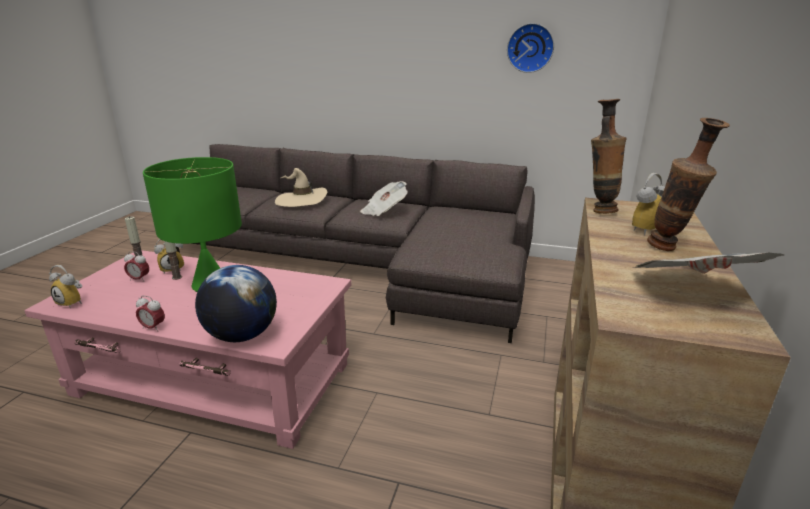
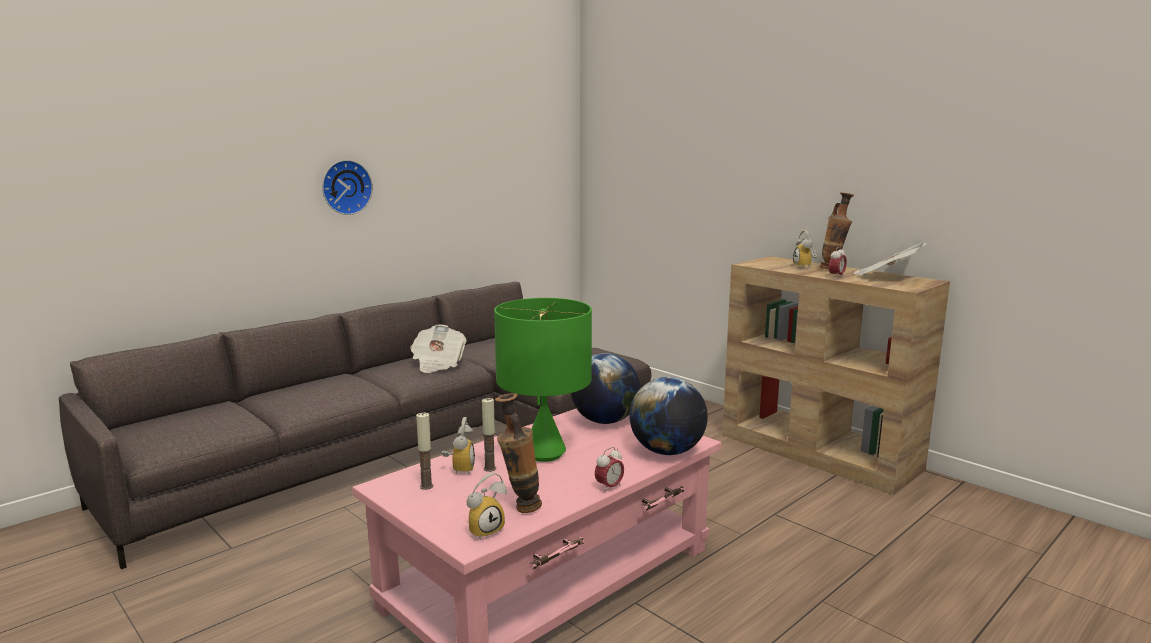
camera: 60 degrees left, 10 degrees down
alarm clock [124,251,149,282] -> alarm clock moved to [829,247,847,278]
beige hat [275,168,327,207] -> none
wall clock [507,23,554,73] -> wall clock moved to [322,160,373,215]
vase [591,99,626,214] -> vase moved to [495,393,542,513]
none -> globe [571,353,641,424]

